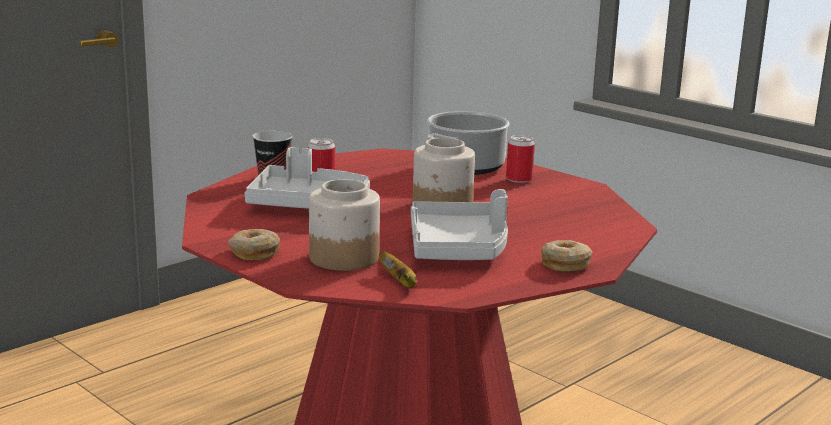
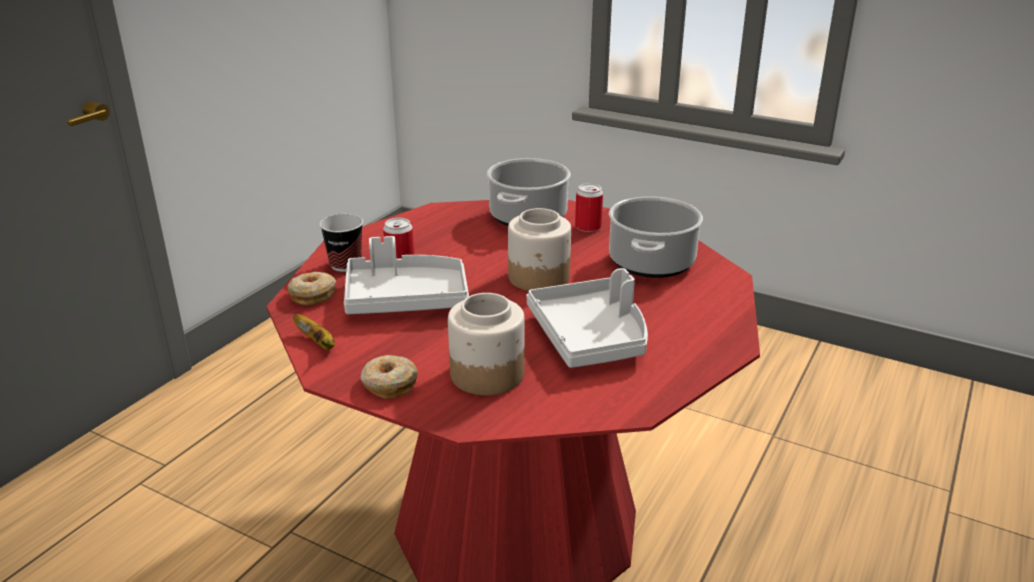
camera: 15 degrees left, 10 degrees up
banana [379,252,417,288] -> banana moved to [293,314,335,350]
donut [541,240,593,271] -> donut moved to [287,272,336,305]
none -> cooking pot [609,196,703,278]

